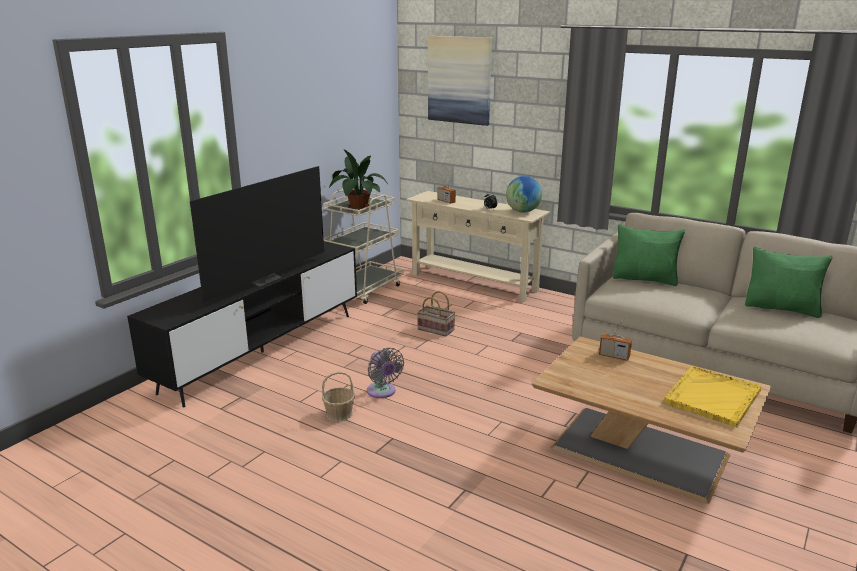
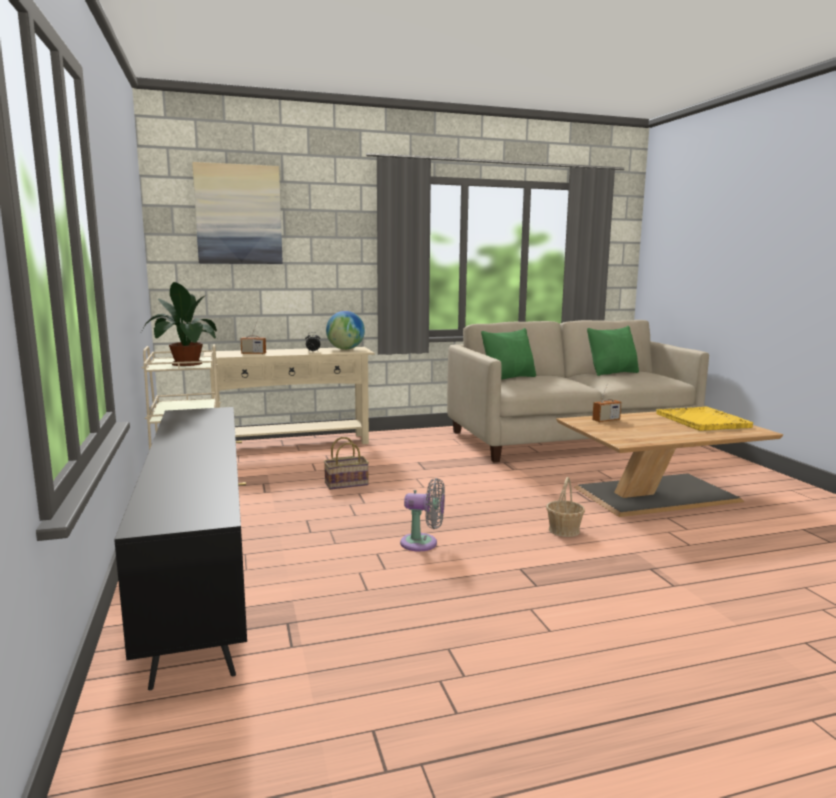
camera: 50 degrees left, 10 degrees down
television [190,166,324,302] -> none
basket [322,372,355,422] -> basket moved to [546,477,585,537]

